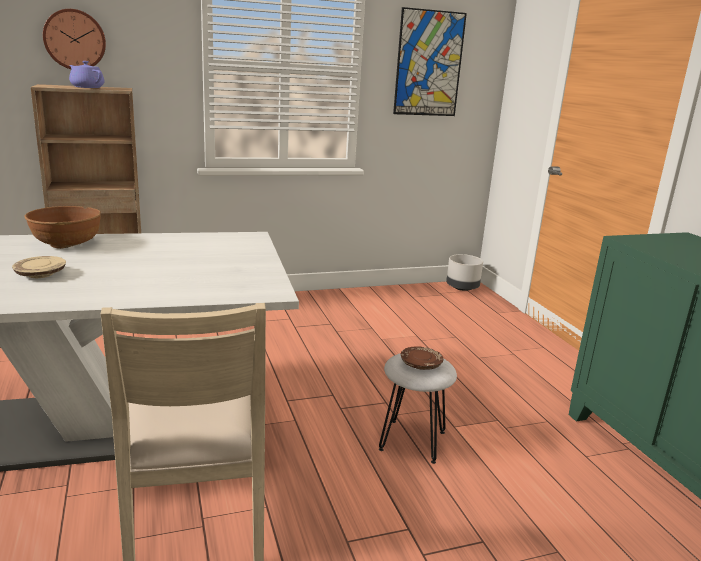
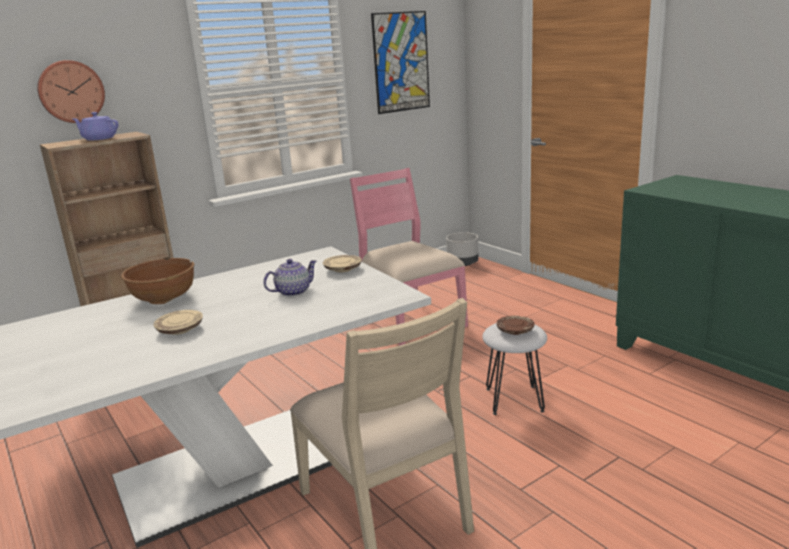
camera: 15 degrees left, 0 degrees up
none -> teapot [263,259,317,296]
none -> beige plate [323,255,362,272]
none -> pink chair [350,168,468,346]

